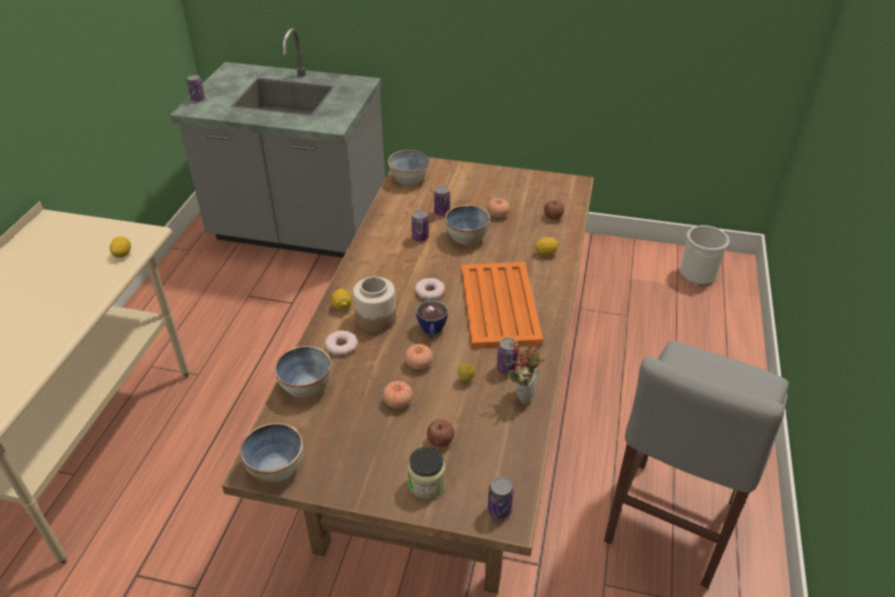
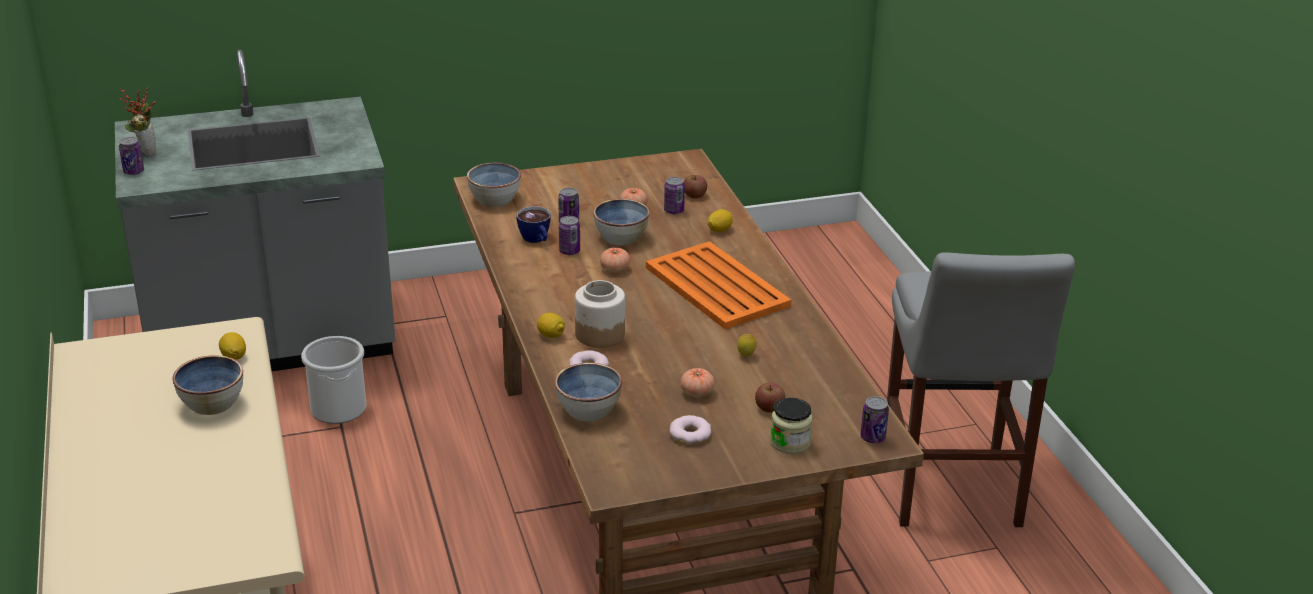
camera: 30 degrees left, 10 degrees down
bowl [239,423,303,483] -> bowl moved to [172,355,243,415]
tomato [404,344,433,369] -> tomato moved to [600,248,630,273]
donut [415,278,445,300] -> donut moved to [670,415,711,444]
cup [416,300,448,338] -> cup moved to [516,206,551,243]
can [497,337,519,374] -> can moved to [664,177,685,214]
potted plant [508,339,545,405] -> potted plant moved to [120,88,156,156]
bucket [680,225,729,284] -> bucket moved to [301,336,366,424]

